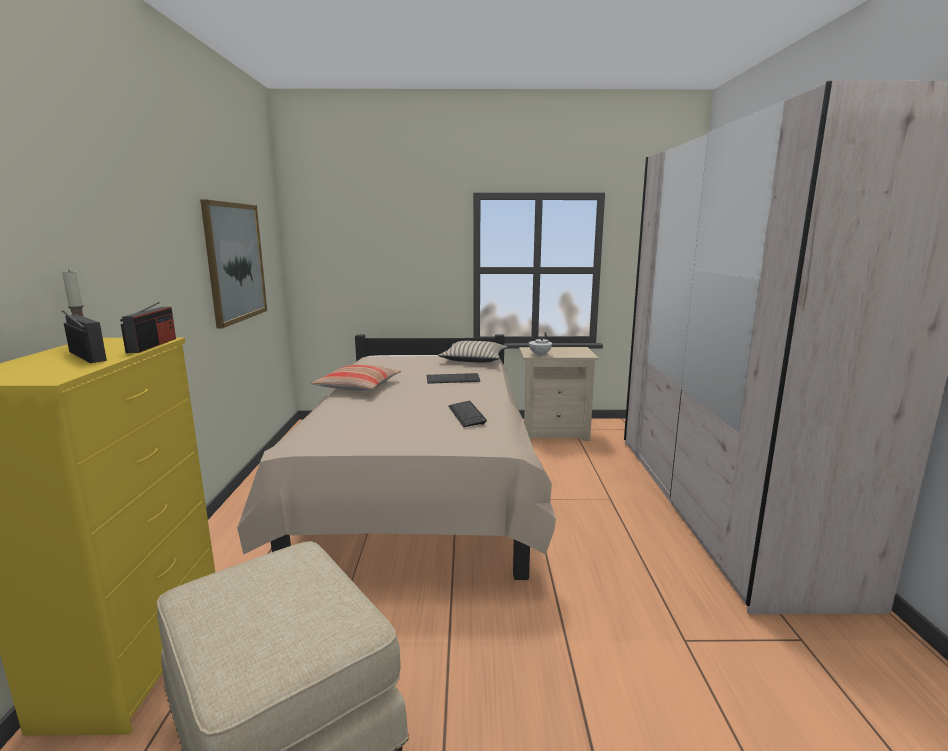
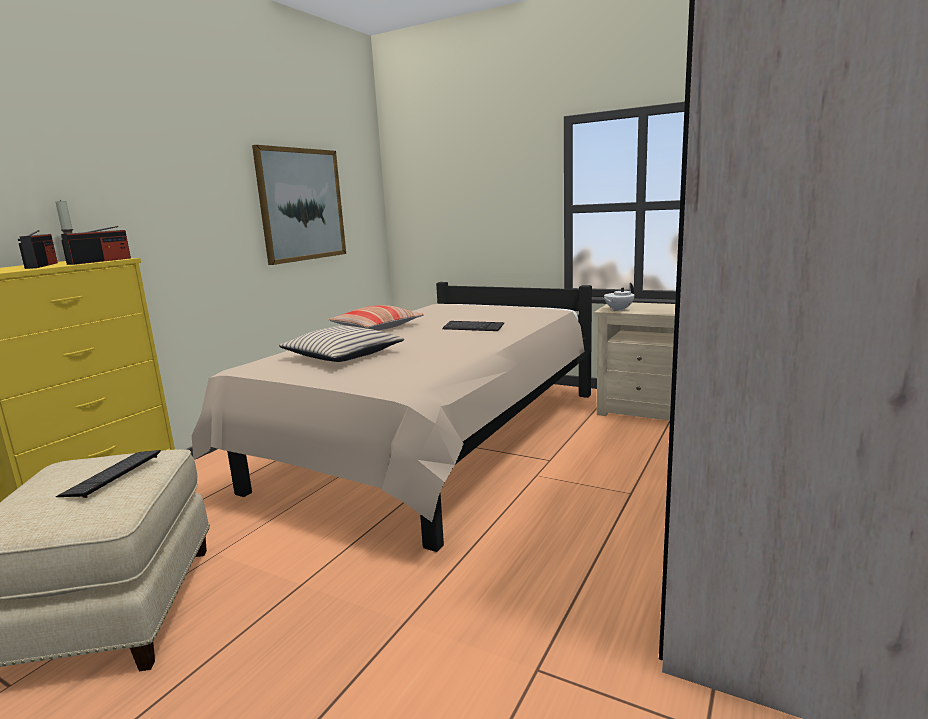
camera: 30 degrees right, 0 degrees up
beige pillow [438,341,507,362] -> beige pillow moved to [279,325,404,362]
keyboard [448,401,487,427] -> keyboard moved to [56,450,161,498]

